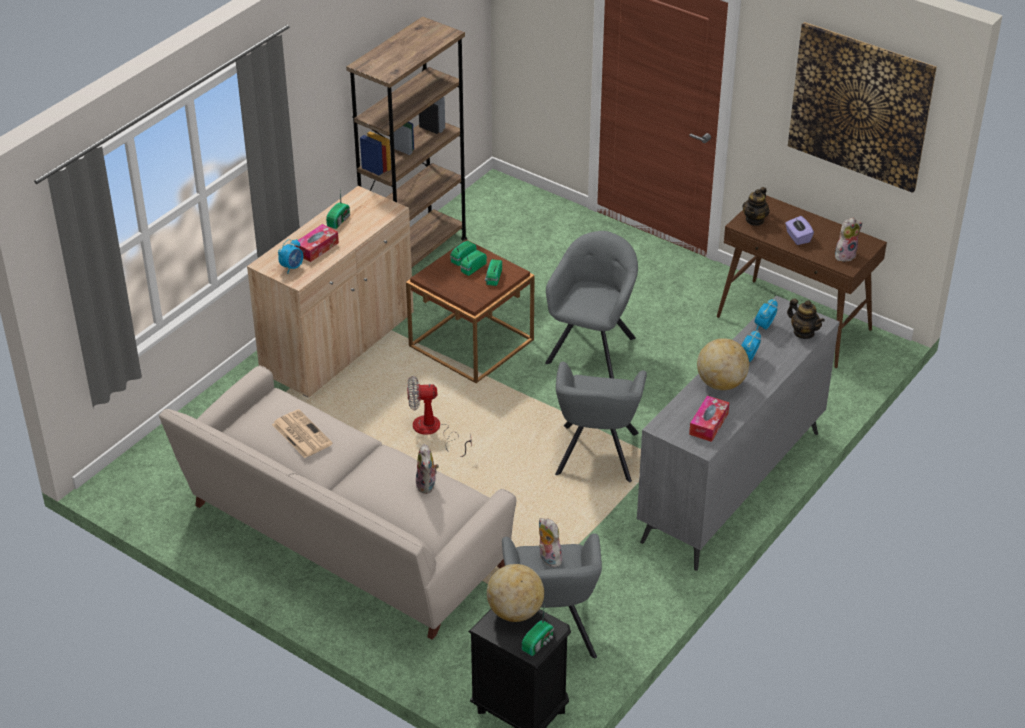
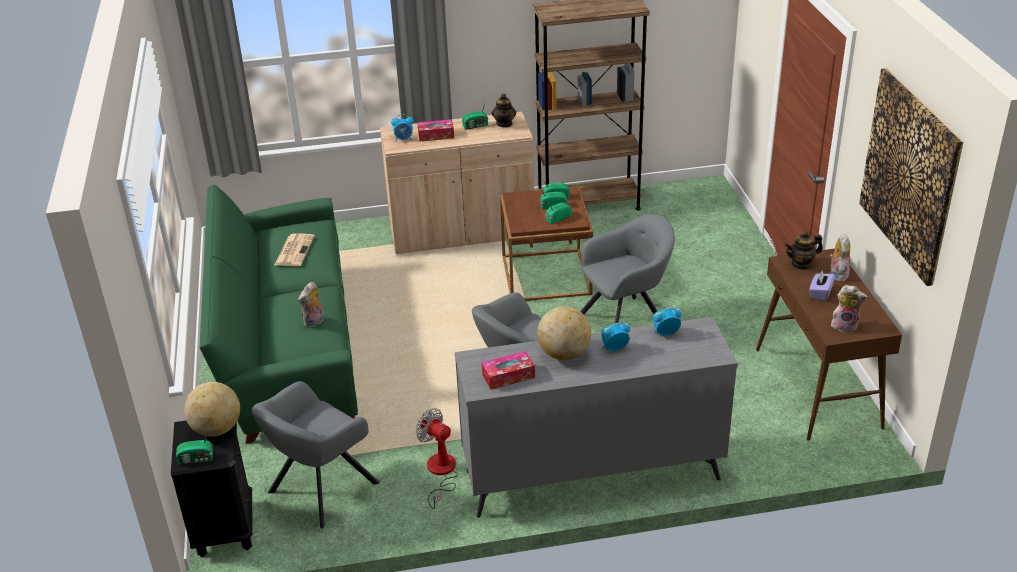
camera: 45 degrees right, 5 degrees down
beige sofa [159,365,516,640] -> green sofa [200,185,358,444]
fan [407,376,472,457] -> fan moved to [416,408,458,509]
plush toy [539,518,562,567] -> plush toy moved to [829,233,850,282]
teapot [787,298,825,339] -> teapot moved to [492,94,516,128]

